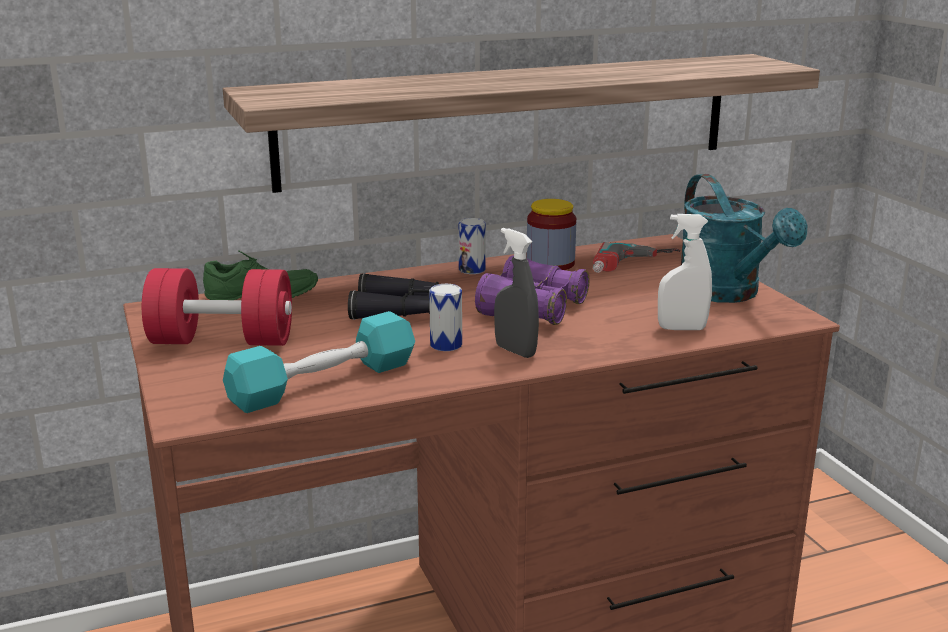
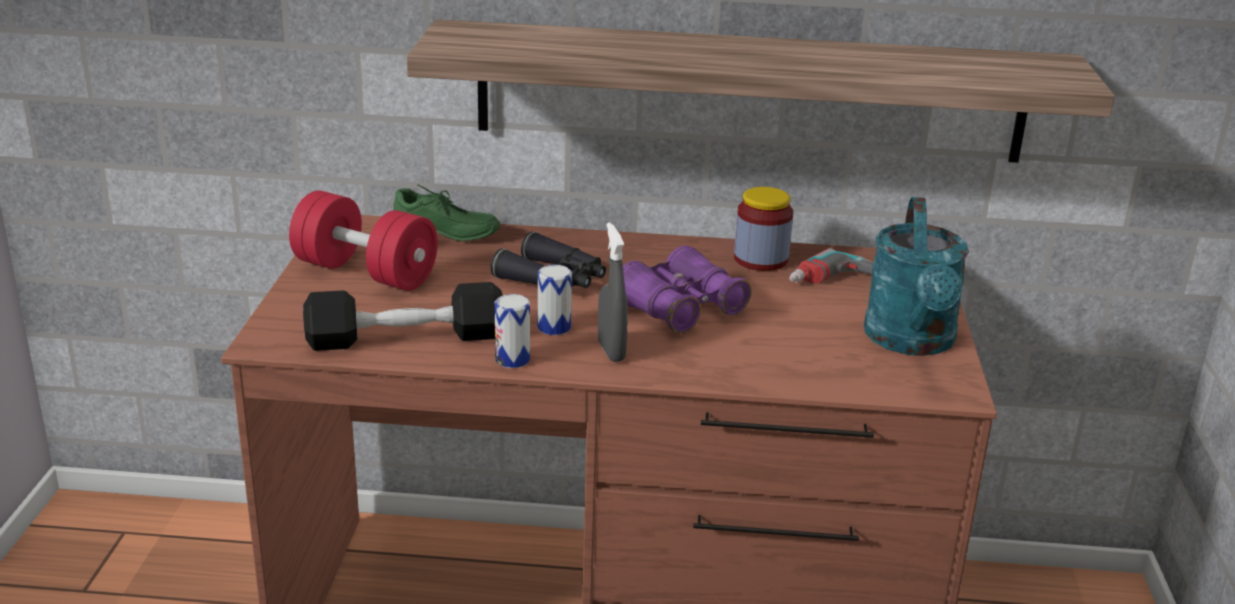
camera: 25 degrees right, 5 degrees up
turquoise dumbbell [223,311,415,413] -> black dumbbell [303,282,503,351]
can [459,218,486,274] -> can moved to [495,294,530,368]
white spray bottle [658,214,712,330] -> none

